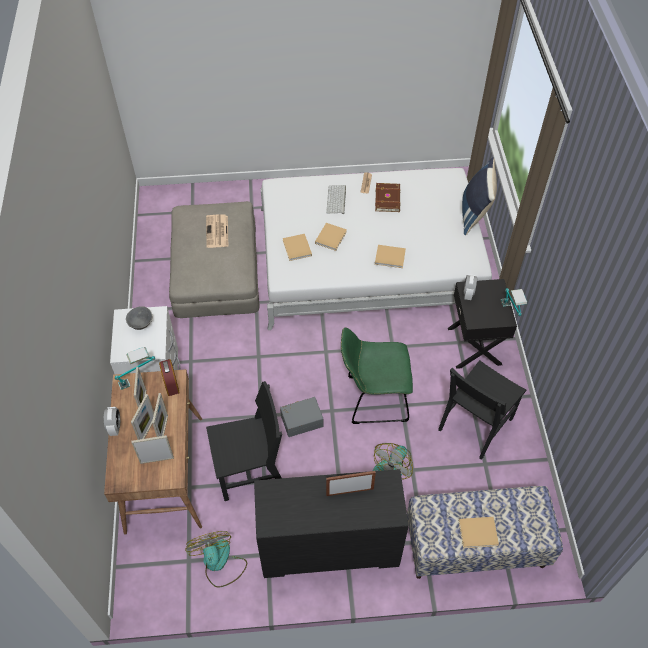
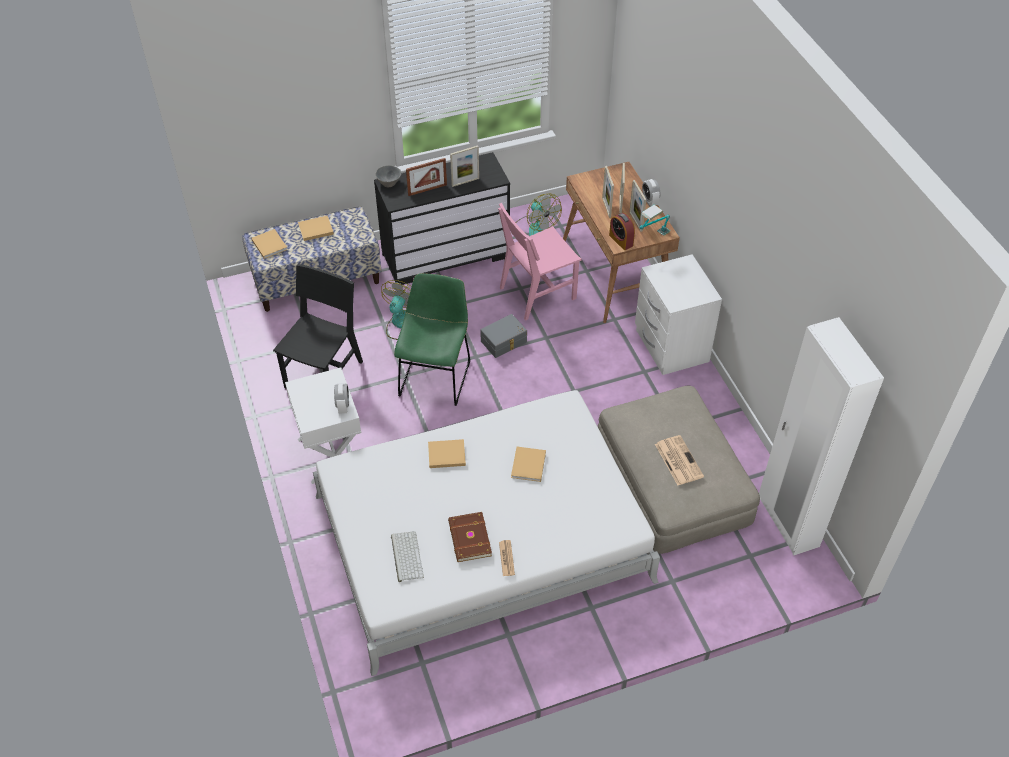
camera: 165 degrees right, 5 degrees down
grey bowl [126,306,152,330] -> grey bowl moved to [375,165,401,187]
picture frame [132,435,174,464] -> picture frame moved to [450,146,479,187]
black chair [206,381,282,501] -> pink chair [498,203,582,321]
beige book [283,234,312,261] -> beige book moved to [251,229,288,259]
keyboard [326,185,346,214] -> keyboard moved to [391,531,424,582]
green chair [341,327,413,424] -> green chair turned 60 degrees counterclockwise [394,273,470,406]
black nightstand [448,279,517,369] -> white nightstand [285,367,361,484]
blue pillow [462,157,497,235] -> none
table lamp [501,288,527,316] -> none
none -> white wardrobe [759,317,884,556]

